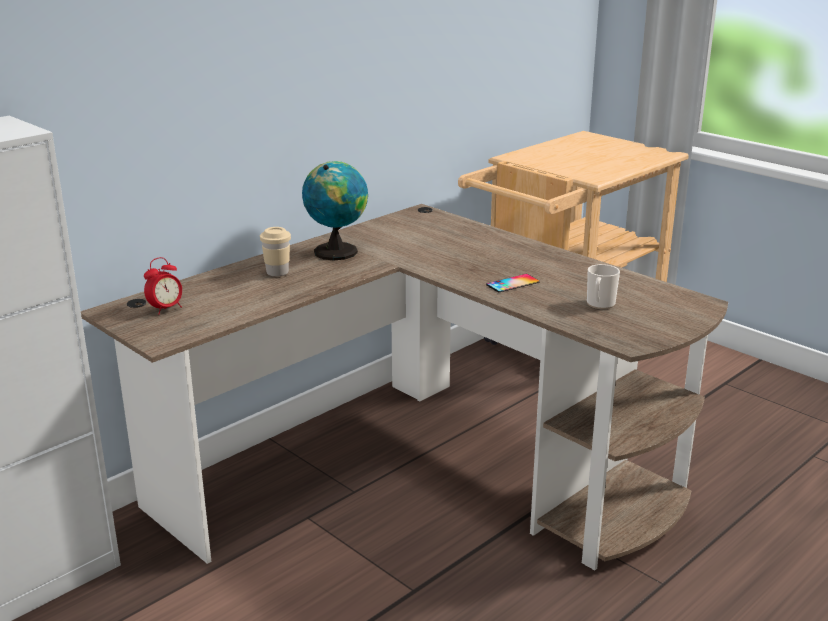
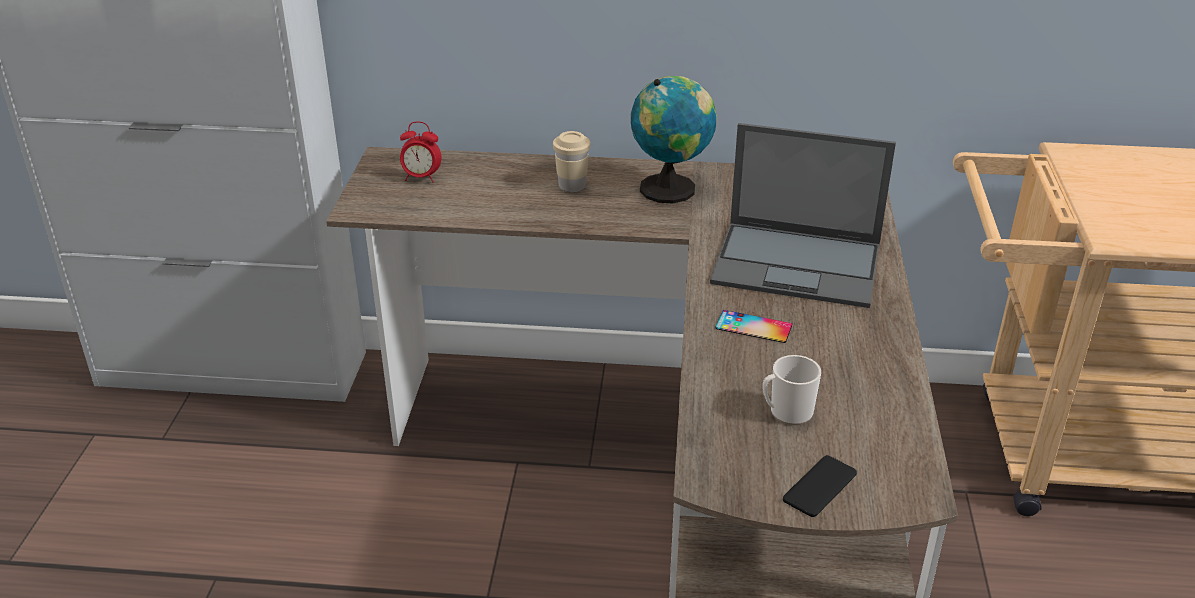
camera: 50 degrees right, 10 degrees up
none -> laptop [710,123,896,308]
none -> phone [783,455,857,517]

